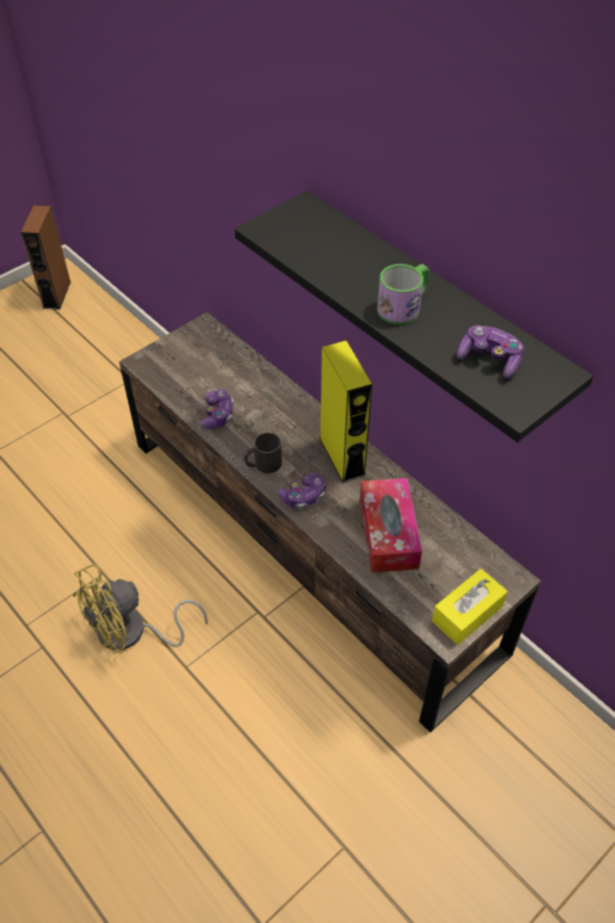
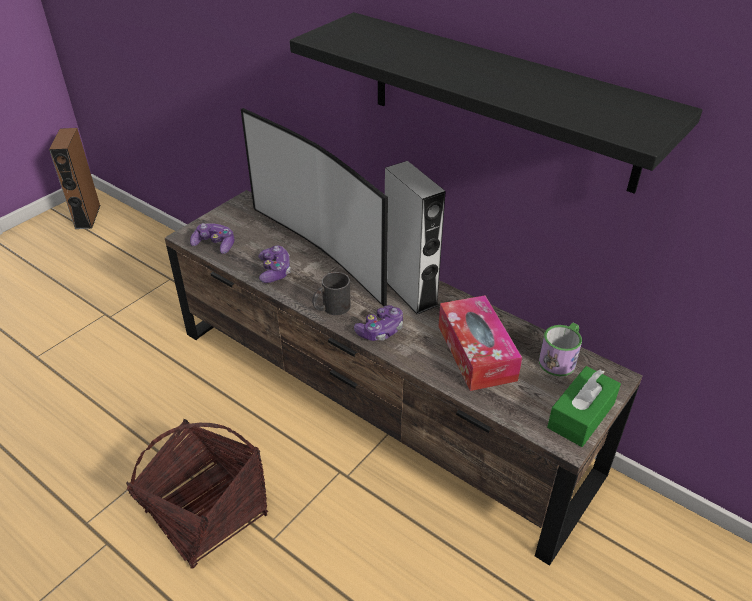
camera: 10 degrees left, 10 degrees down
yellow fan [73,564,208,651] -> basket [126,419,268,569]
yellow speaker [319,340,372,483] -> grey speaker [385,161,446,314]
mug [377,264,429,325] -> mug moved to [539,323,582,376]
yellow tissue box [432,569,508,645] -> green tissue box [547,366,621,447]
game controller [456,326,524,378] -> game controller moved to [190,223,234,254]
none -> television [241,108,388,307]

